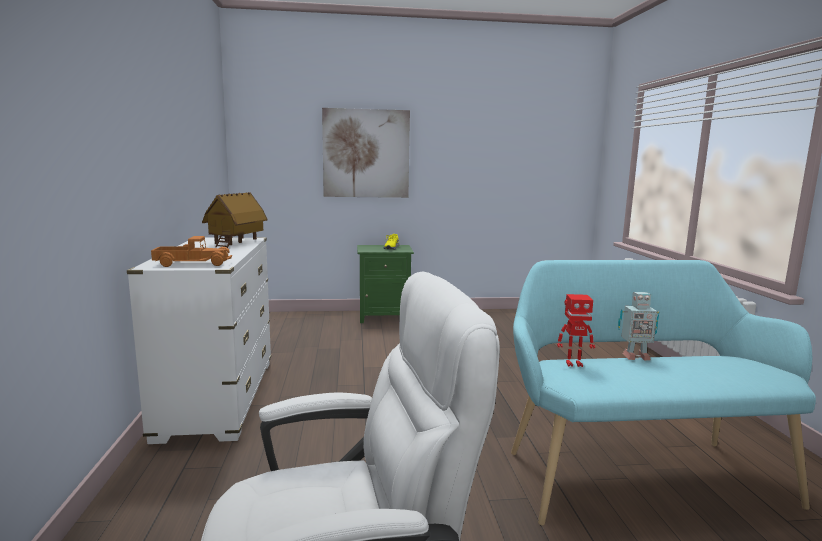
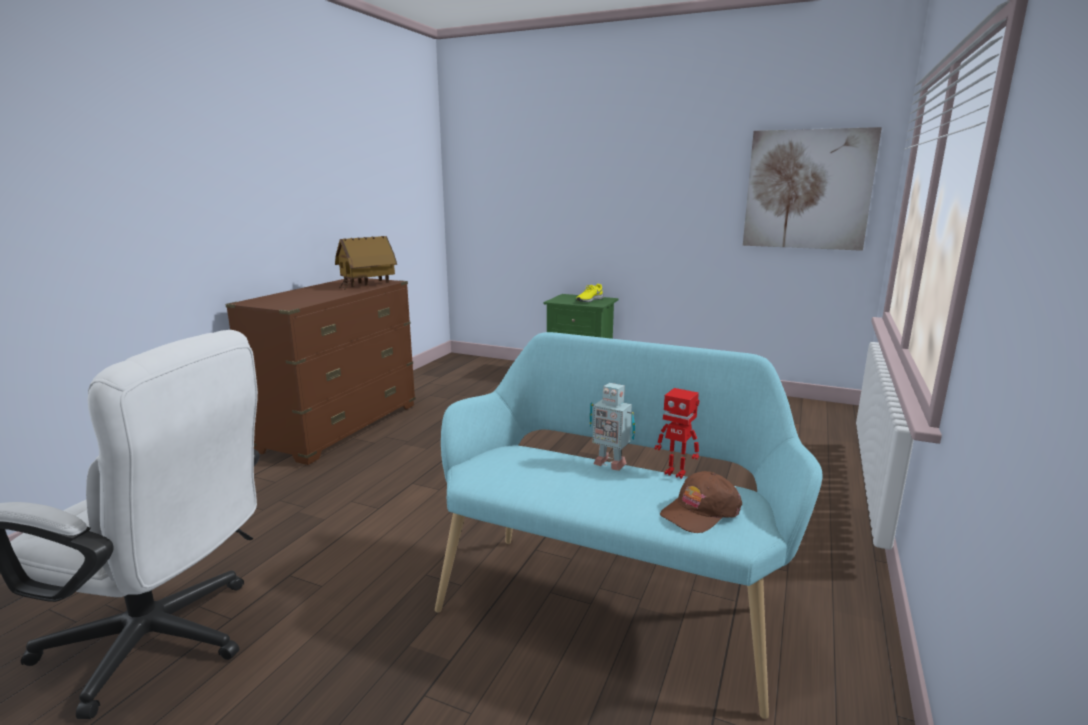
camera: 30 degrees right, 5 degrees up
white dresser [127,237,271,444] -> brown dresser [225,278,416,465]
toy truck [151,236,232,267] -> none
picture [322,108,410,198] -> picture moved to [743,127,882,251]
toy robot [557,294,595,367] -> toy robot moved to [654,388,699,479]
none -> brown cap [660,471,742,533]

